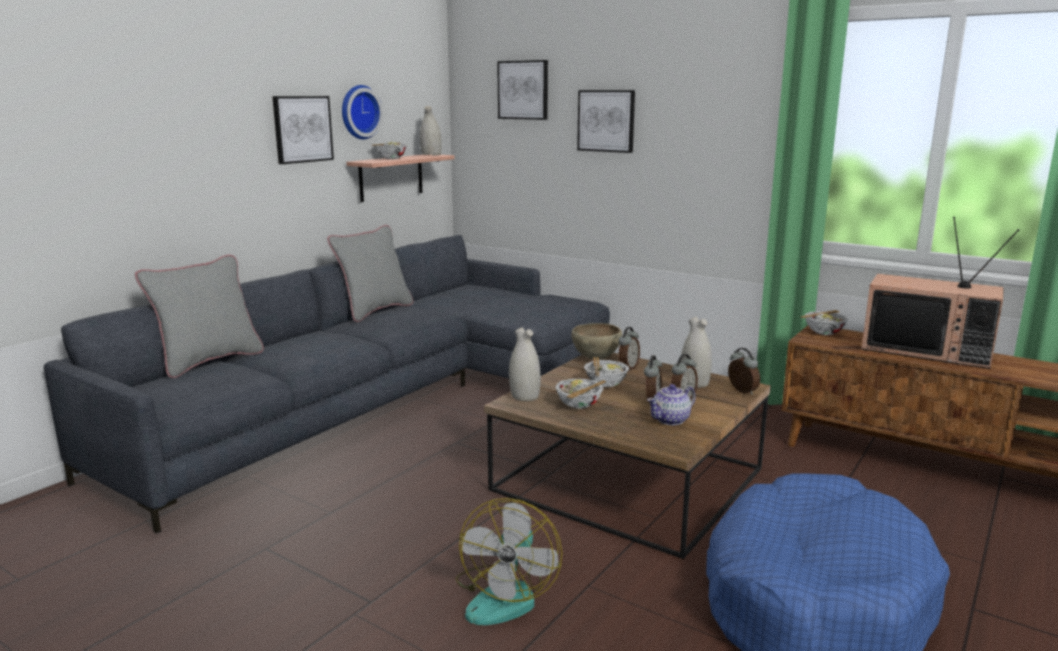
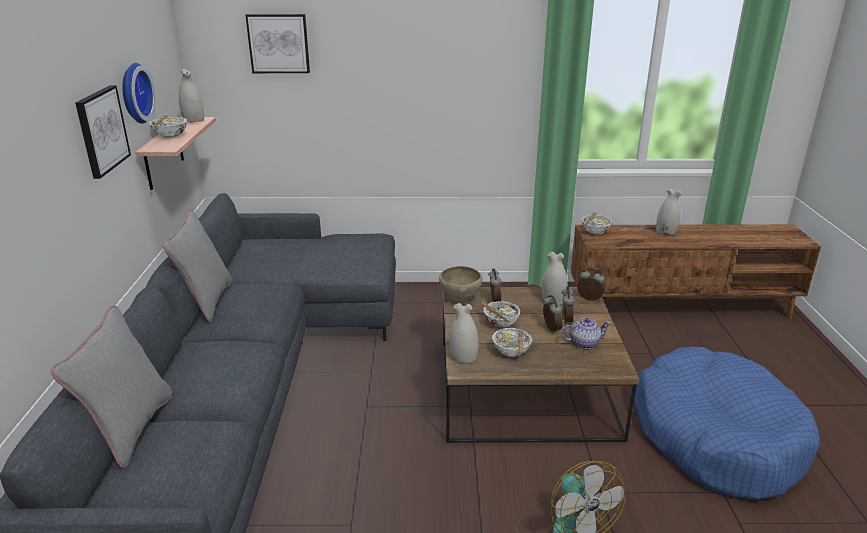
camera: 35 degrees left, 10 degrees up
picture [577,90,635,153] -> none
teapot [647,384,696,425] -> teapot turned 120 degrees counterclockwise [561,318,611,349]
television [861,217,1019,369] -> white vase [656,188,682,235]

